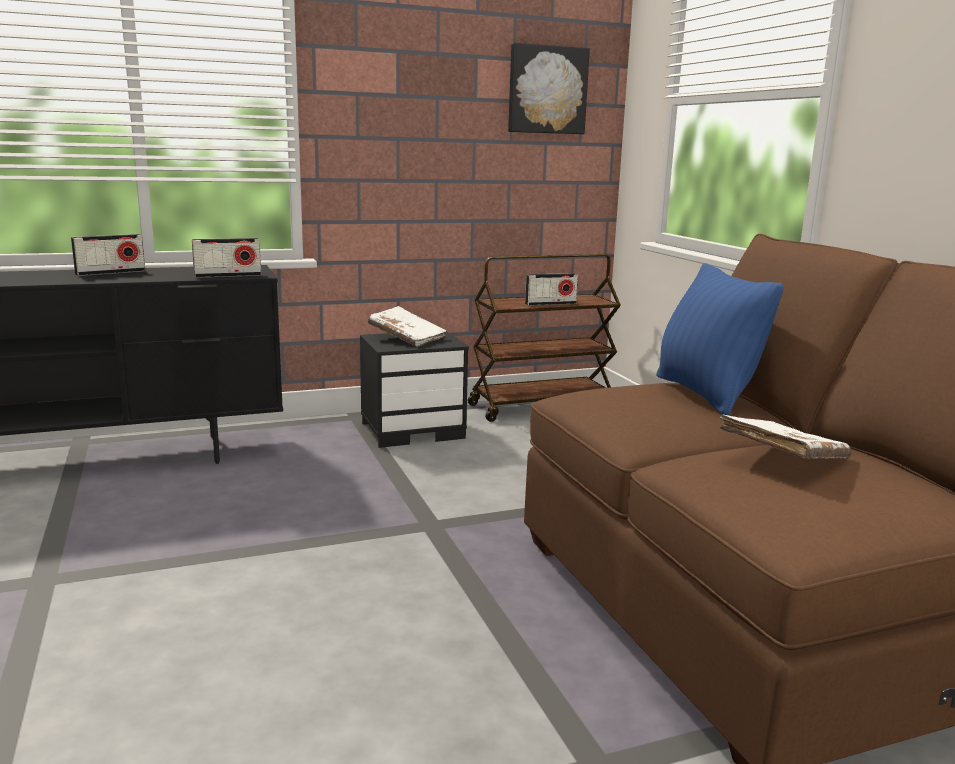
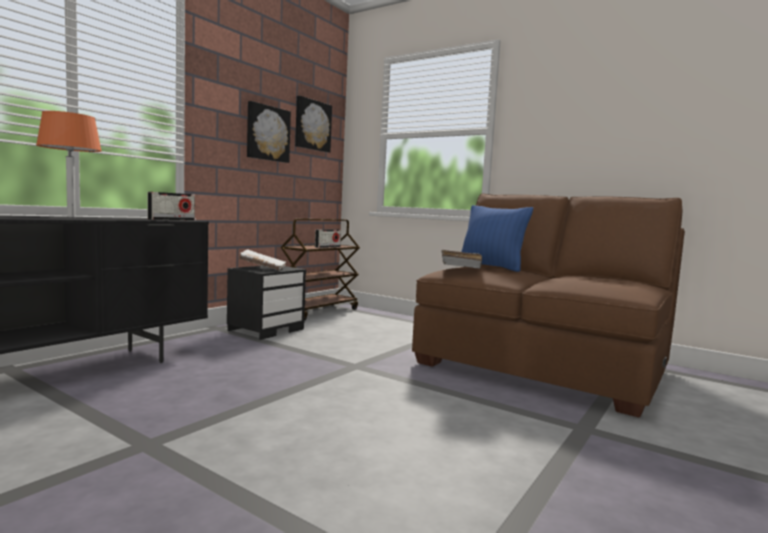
camera: 35 degrees left, 10 degrees down
radio [71,234,146,276] -> orange table lamp [36,111,102,217]
white book [719,414,851,459] -> white book moved to [441,250,482,269]
none -> picture [247,101,291,163]

